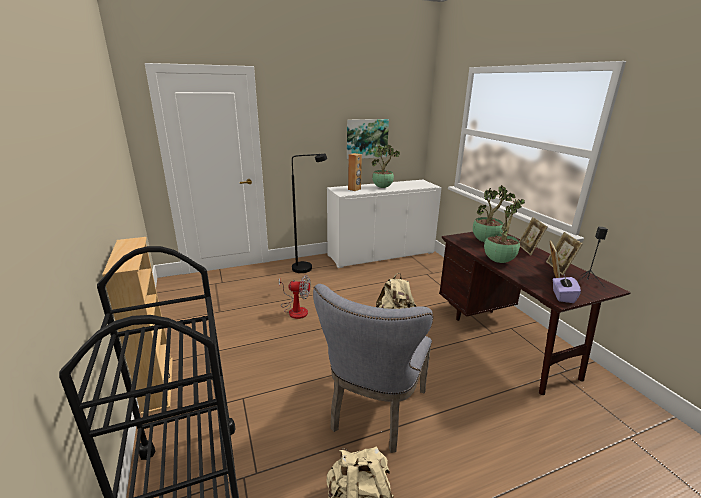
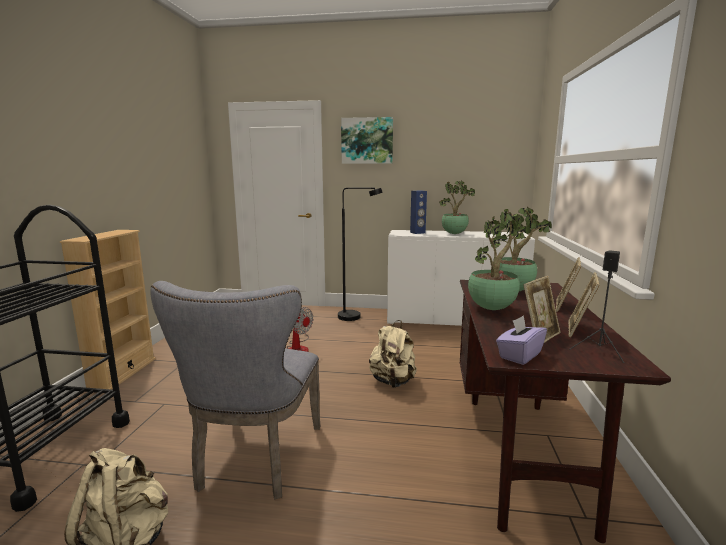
camera: 30 degrees right, 10 degrees down
grey chair [313,284,433,453] -> grey chair turned 45 degrees counterclockwise [150,281,321,499]
picture [347,119,389,159] -> picture moved to [341,117,393,164]
brown speaker [348,153,362,191] -> blue speaker [410,191,427,234]

